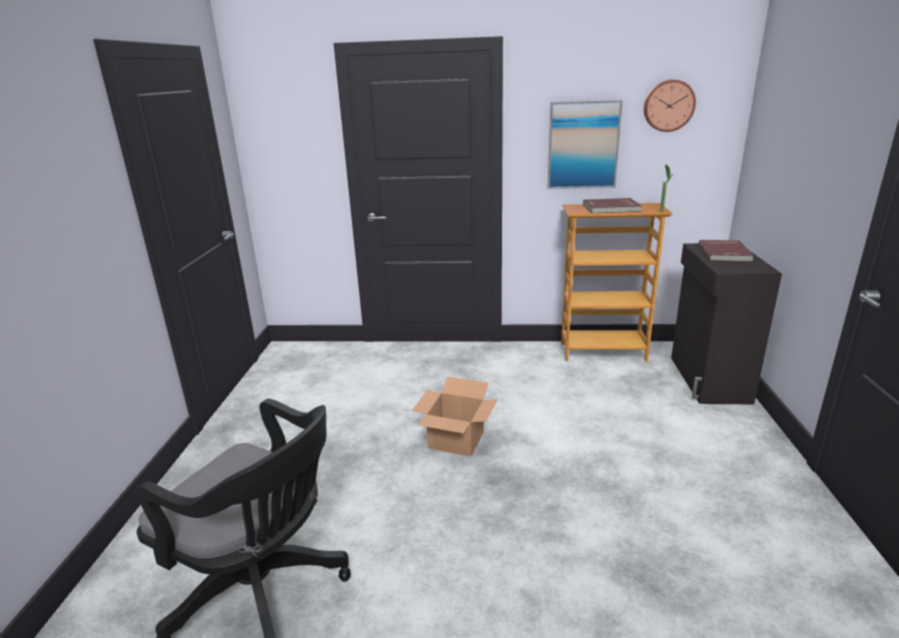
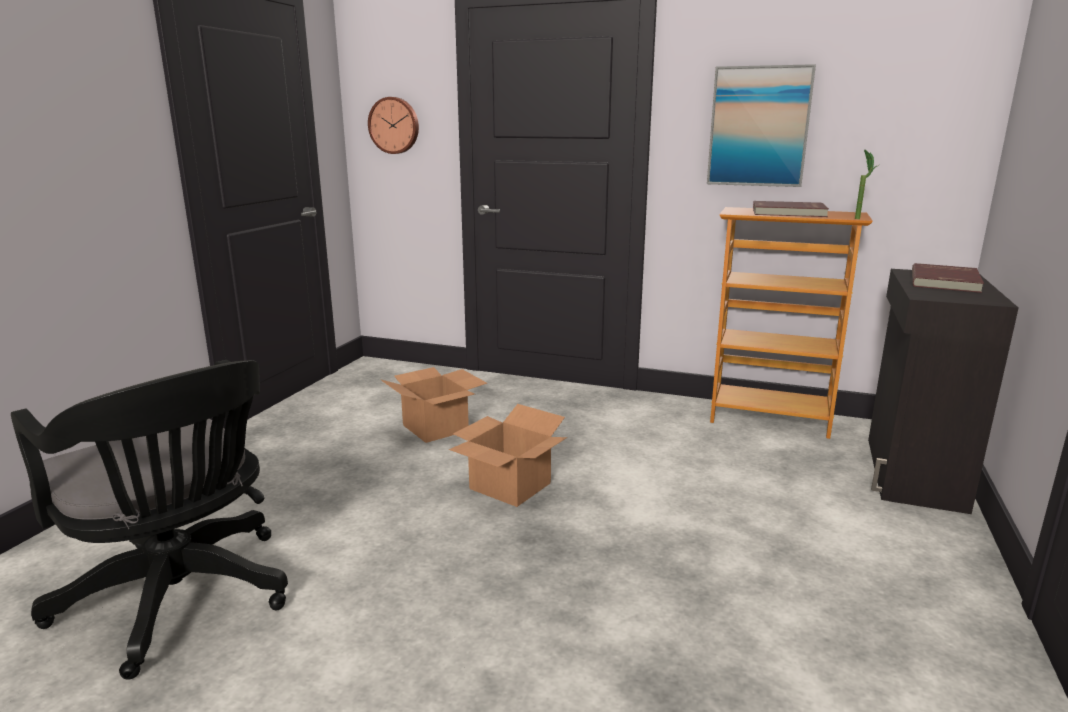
camera: 15 degrees right, 5 degrees down
wall clock [644,80,696,132] -> wall clock moved to [368,97,419,154]
none -> cardboard box [380,367,487,443]

